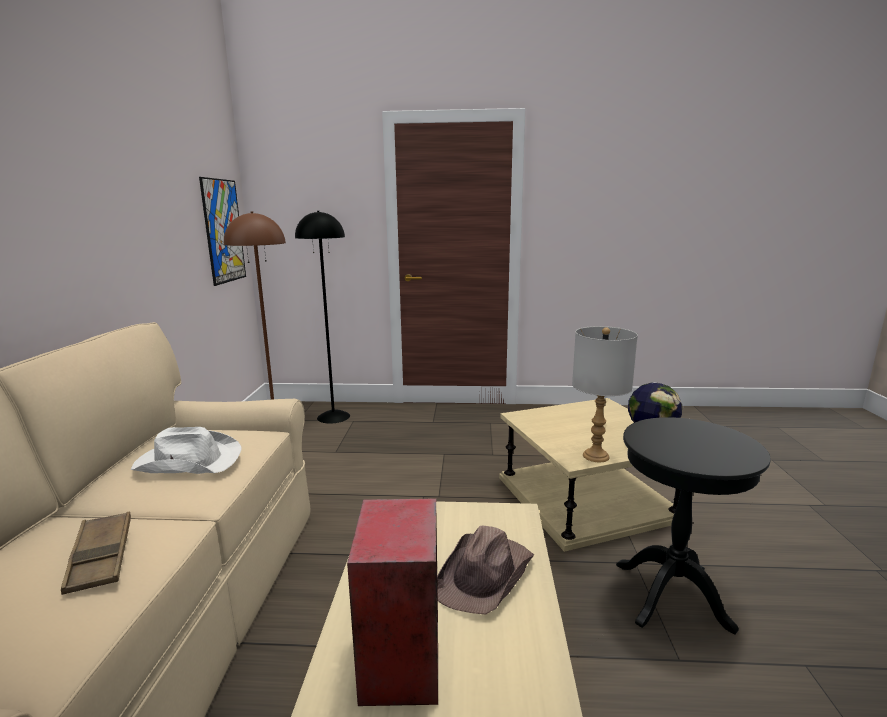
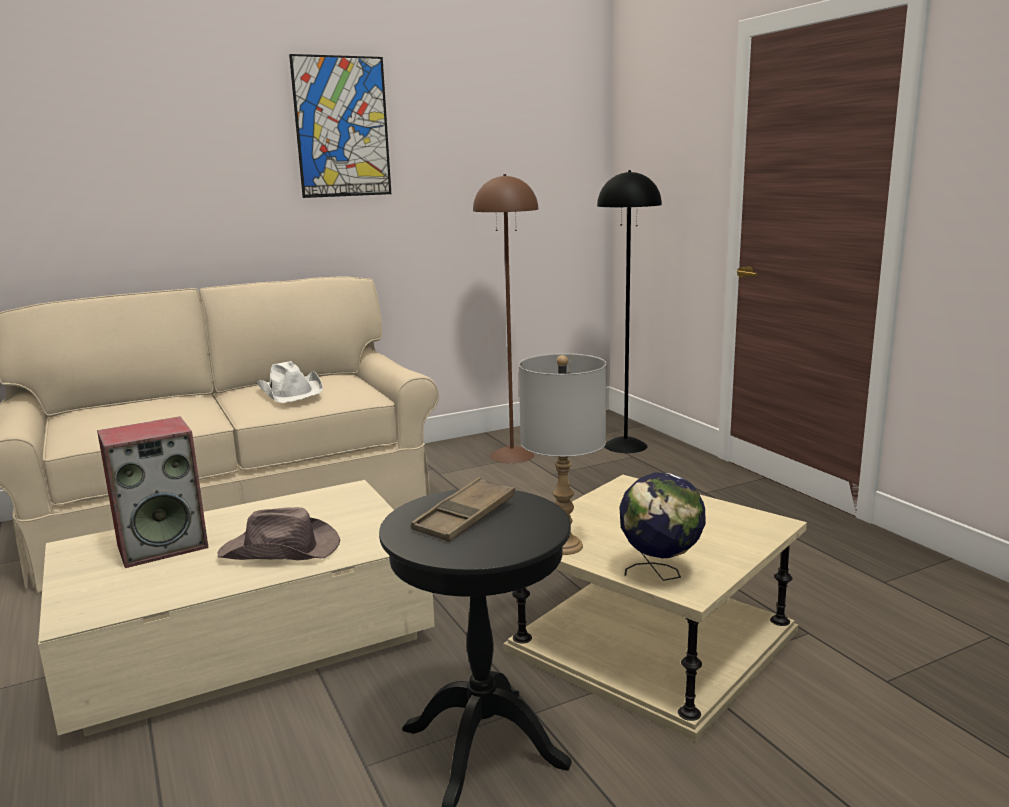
camera: 60 degrees right, 0 degrees up
brown tray [61,511,131,595] -> brown tray moved to [411,477,515,542]
picture [199,177,246,286] -> picture moved to [289,54,391,198]

